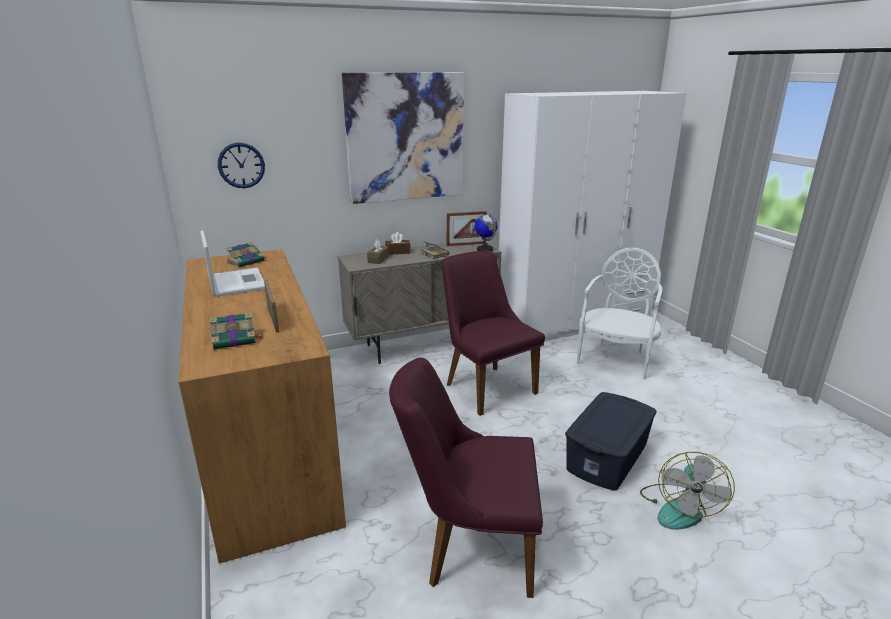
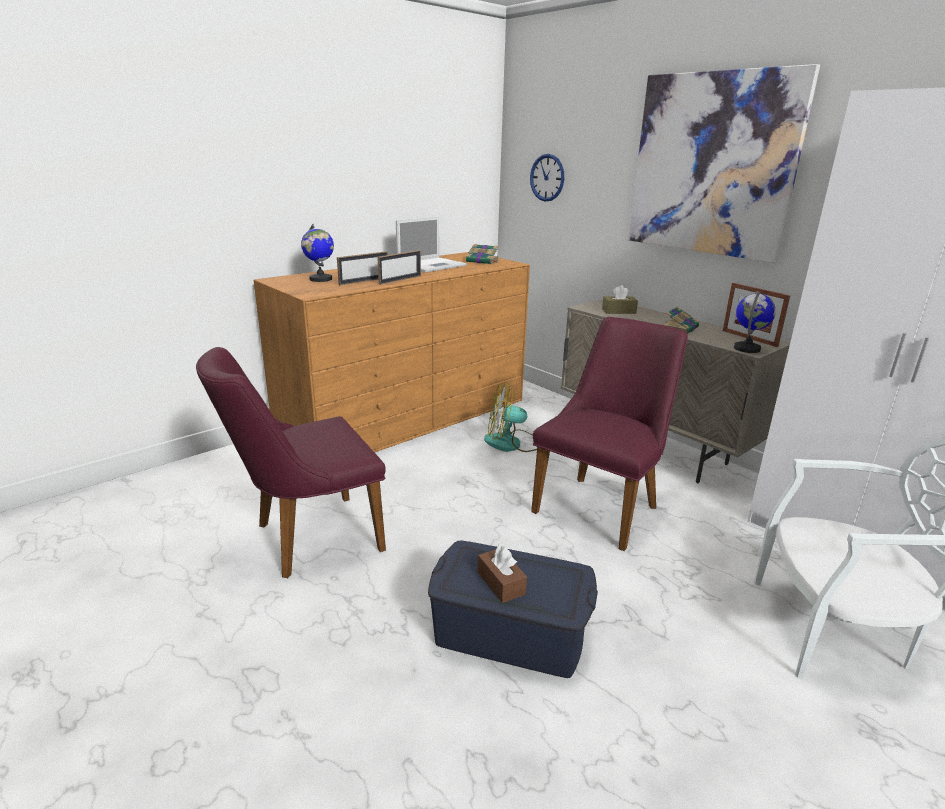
camera: 70 degrees right, 0 degrees up
book [210,312,262,350] -> globe [301,224,334,282]
brown tissue box [385,232,410,255] -> brown tissue box moved to [478,545,527,603]
purple chair [389,358,543,598] -> purple chair turned 105 degrees counterclockwise [196,347,386,578]
fan [640,452,735,530] -> fan moved to [484,384,537,452]
none -> picture frame [378,250,421,285]

